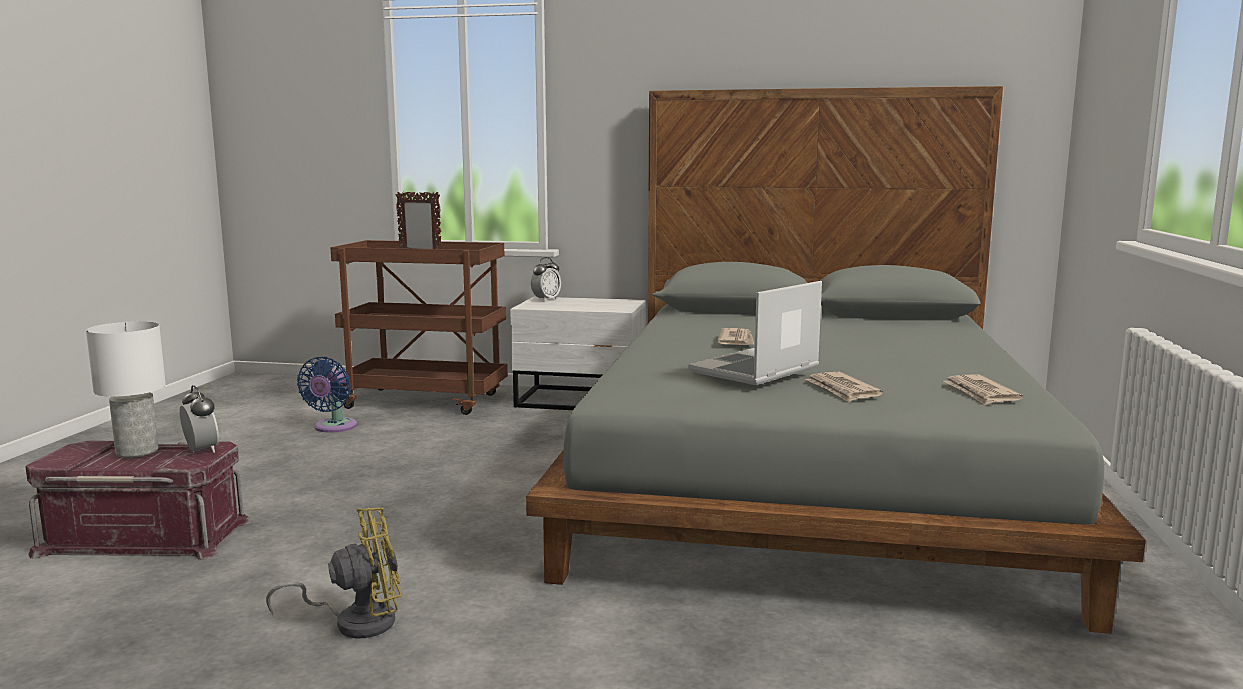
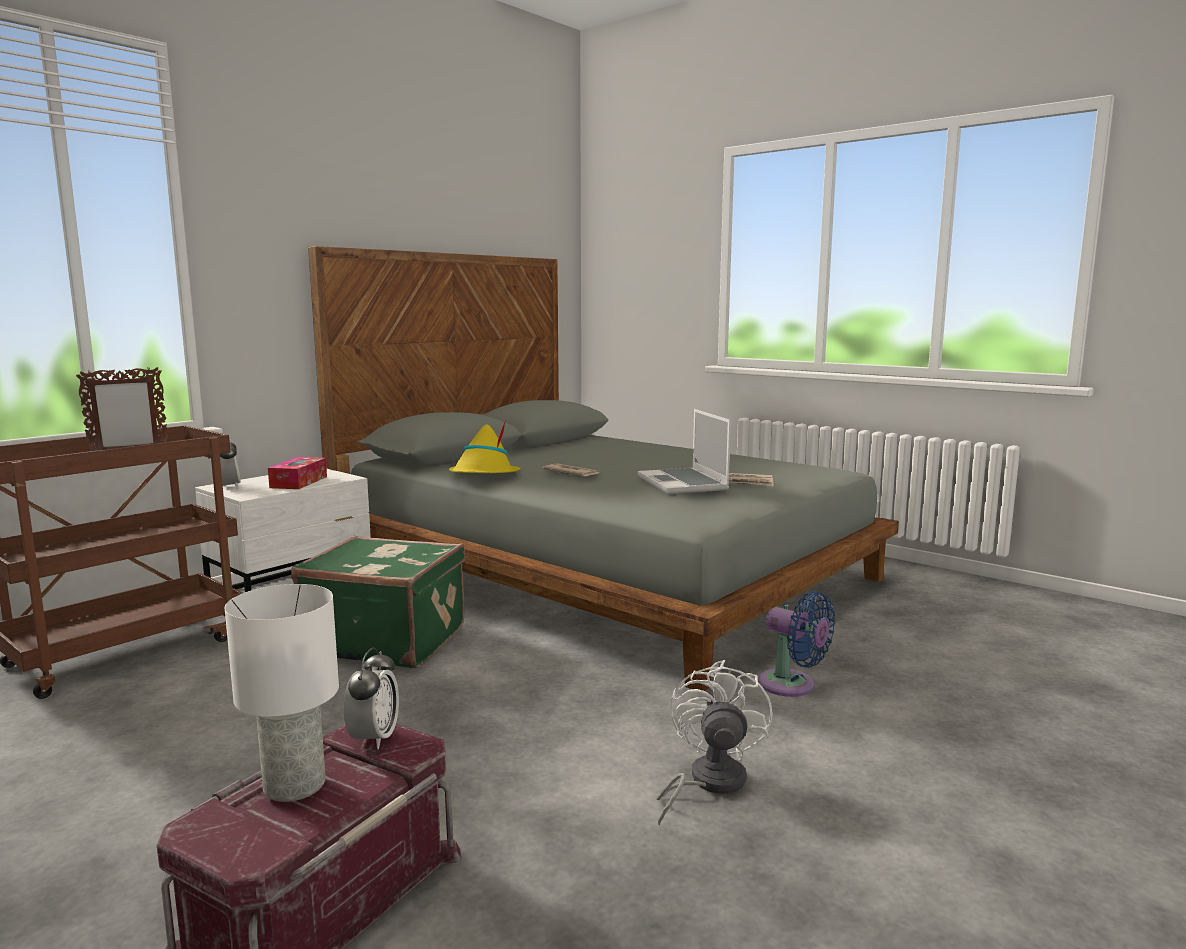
camera: 60 degrees left, 0 degrees up
alarm clock [180,385,219,453] -> alarm clock turned 105 degrees clockwise [344,647,399,749]
yellow fan [266,507,401,639] -> white fan [657,660,773,826]
blue fan [297,357,357,433] -> blue fan moved to [758,591,835,697]
newspaper [943,375,1023,405] -> none
none -> tissue box [268,457,327,489]
none -> green suitcase [291,536,465,668]
none -> yellow hat [449,419,520,473]

